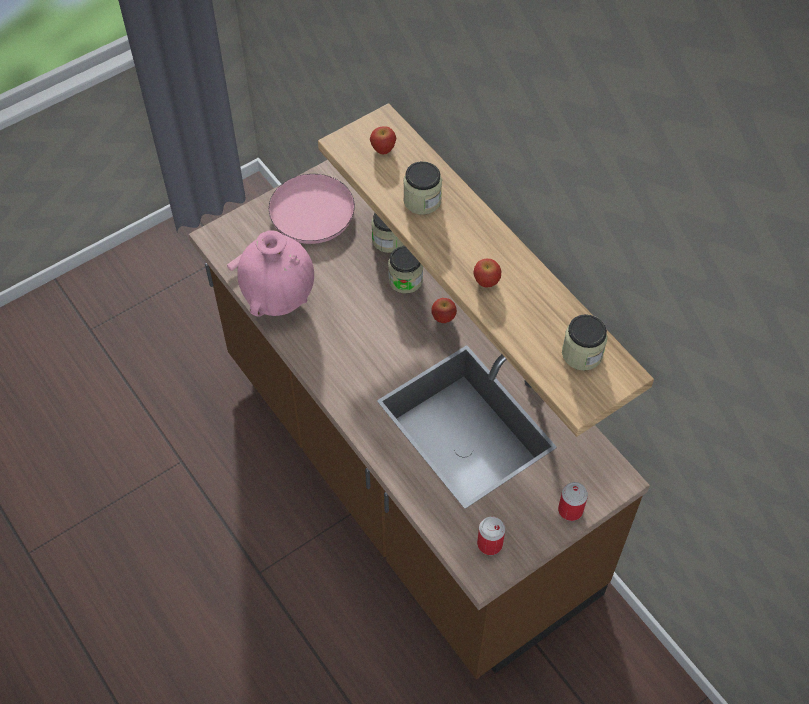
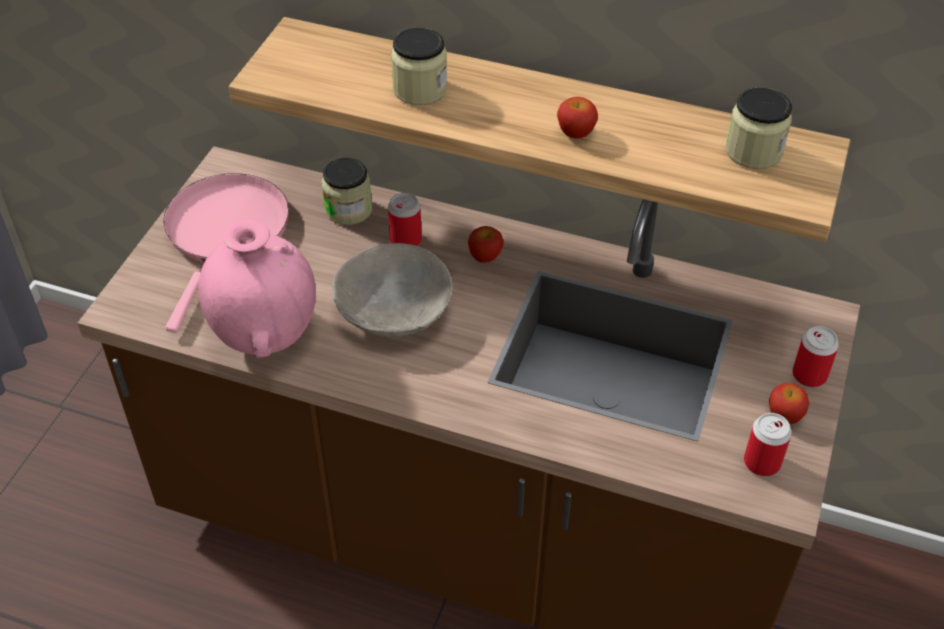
camera: 35 degrees left, 10 degrees down
apple [370,126,396,154] -> apple moved to [769,383,809,424]
jar [388,246,423,293] -> can [388,193,422,246]
none -> grey bowl [332,243,453,338]

